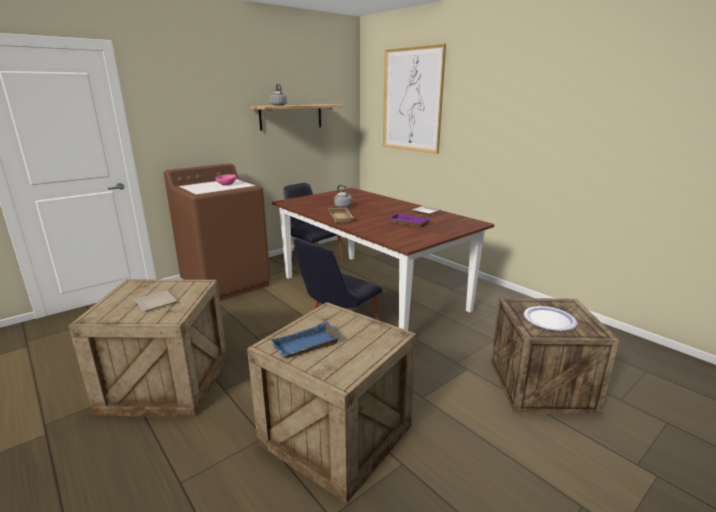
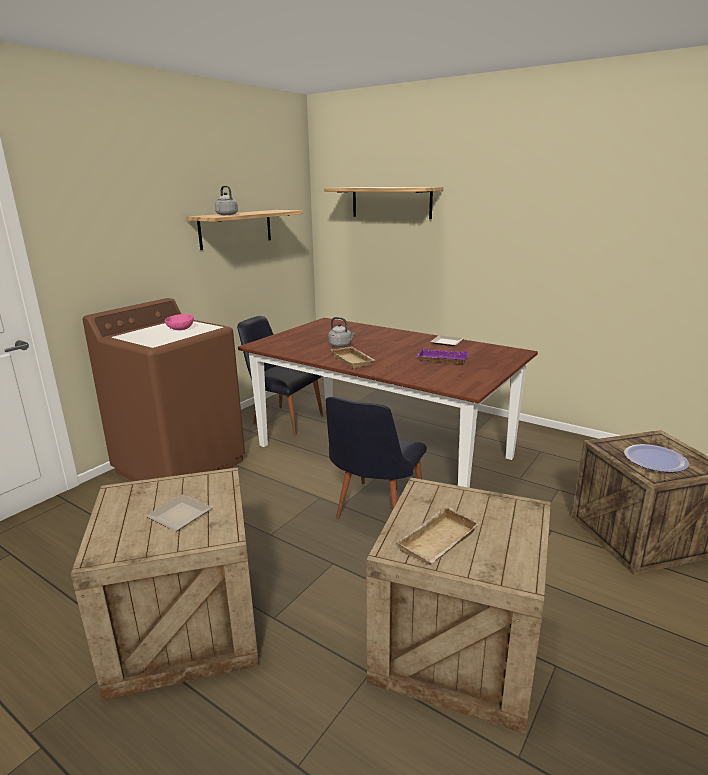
camera: 15 degrees left, 0 degrees up
blue tray [271,322,341,359] -> beige tray [397,505,481,565]
picture [383,44,446,154] -> shelf [324,187,443,219]

